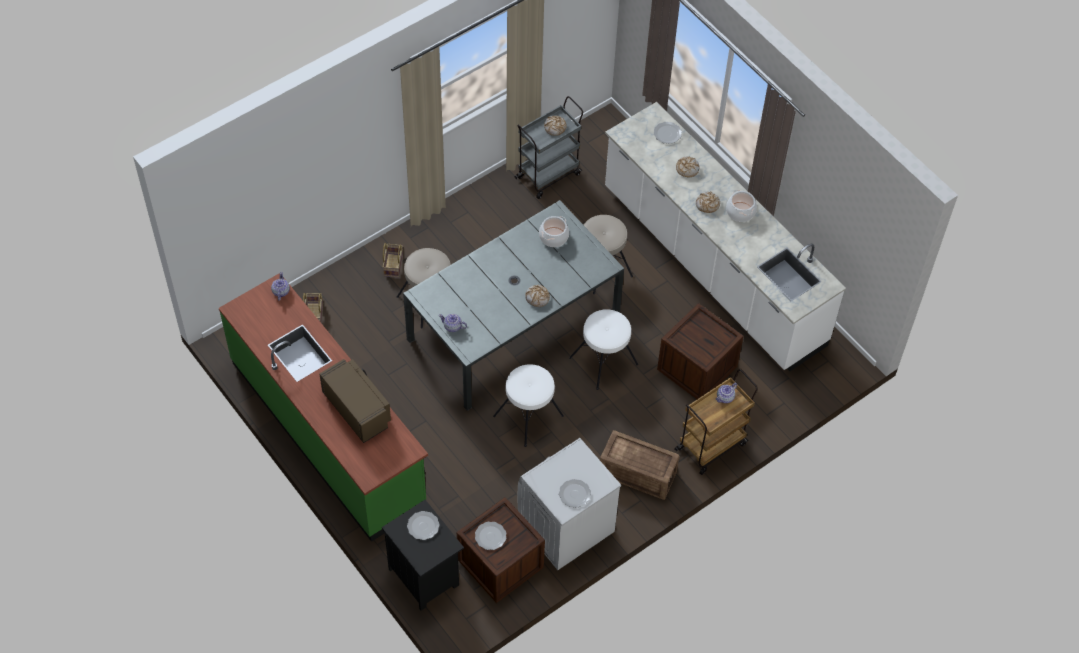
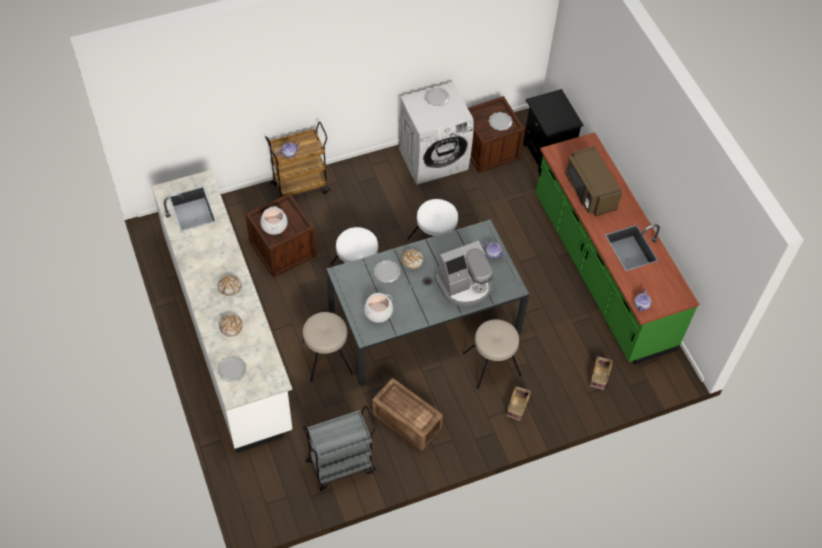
camera: 165 degrees left, 0 degrees up
plate [407,511,440,540] -> plate moved to [374,260,400,283]
bread [544,115,567,136] -> none
crate [600,430,680,500] -> crate moved to [372,378,443,451]
cooking pot [726,190,757,222] -> cooking pot moved to [260,206,288,235]
none -> coffee machine [435,240,493,306]

